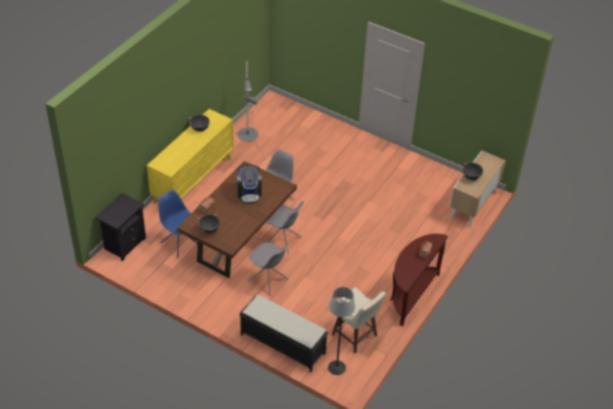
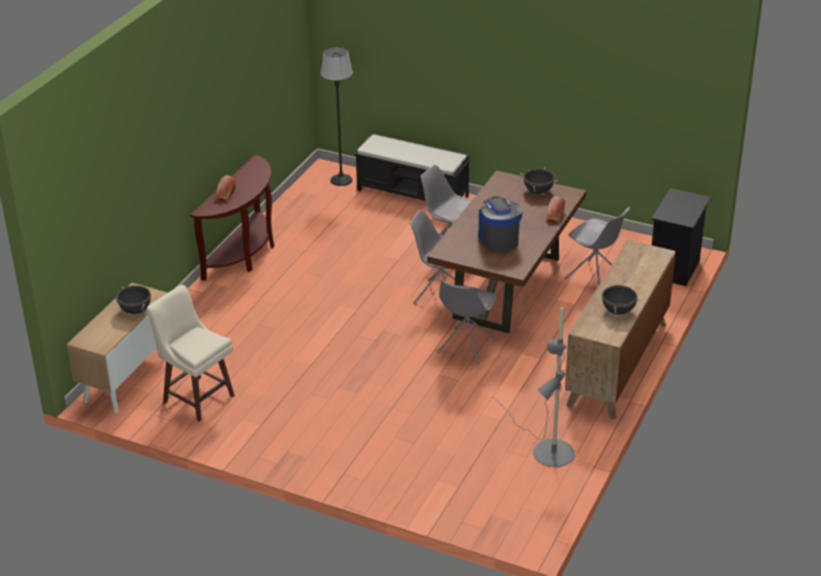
camera: 175 degrees right, 10 degrees down
yellow dresser [147,109,234,204] -> brown dresser [565,240,676,420]
blue chair [158,190,198,258] -> grey chair [565,207,630,286]
beige stool [332,287,386,353] -> beige stool moved to [147,285,235,422]

